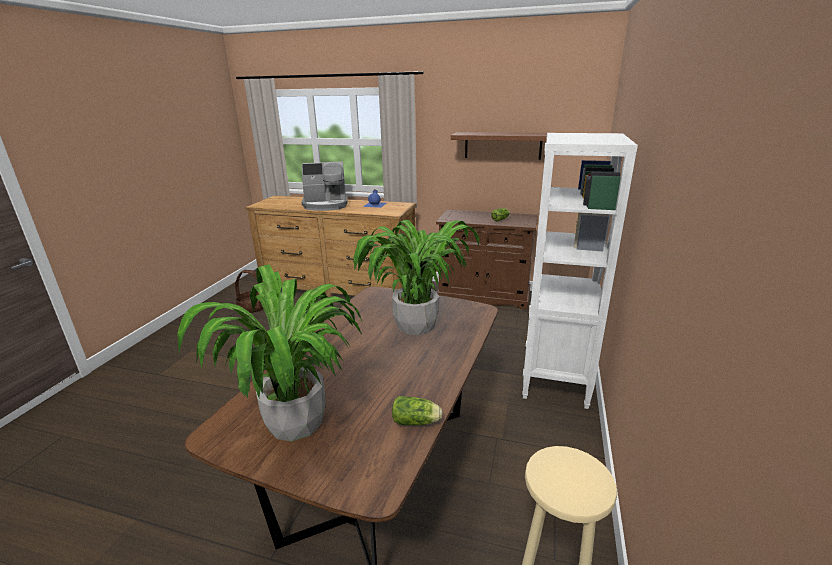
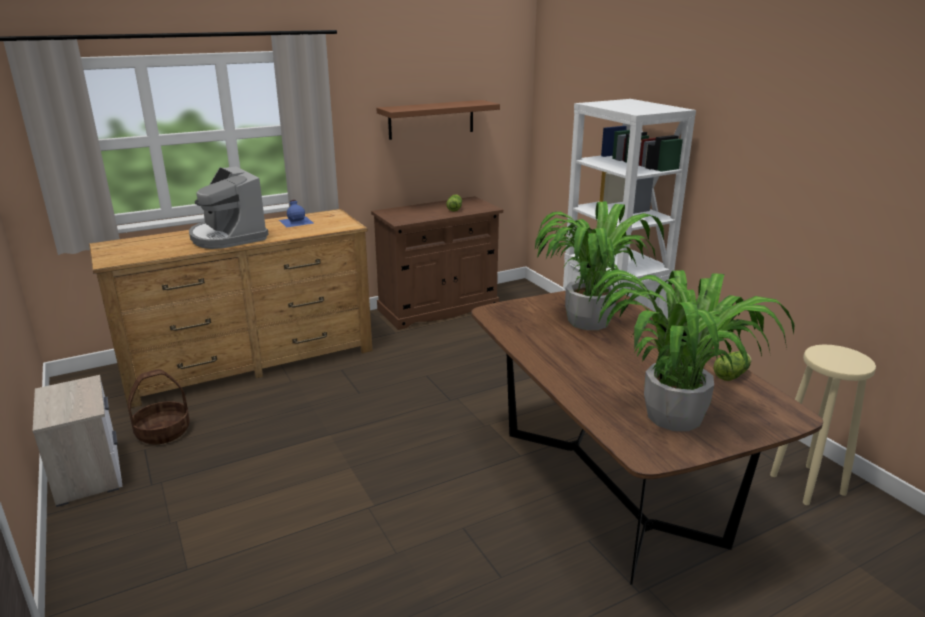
camera: 45 degrees left, 0 degrees up
coffee machine [301,161,348,211] -> coffee machine turned 105 degrees clockwise [189,167,269,249]
none -> nightstand [33,375,123,507]

